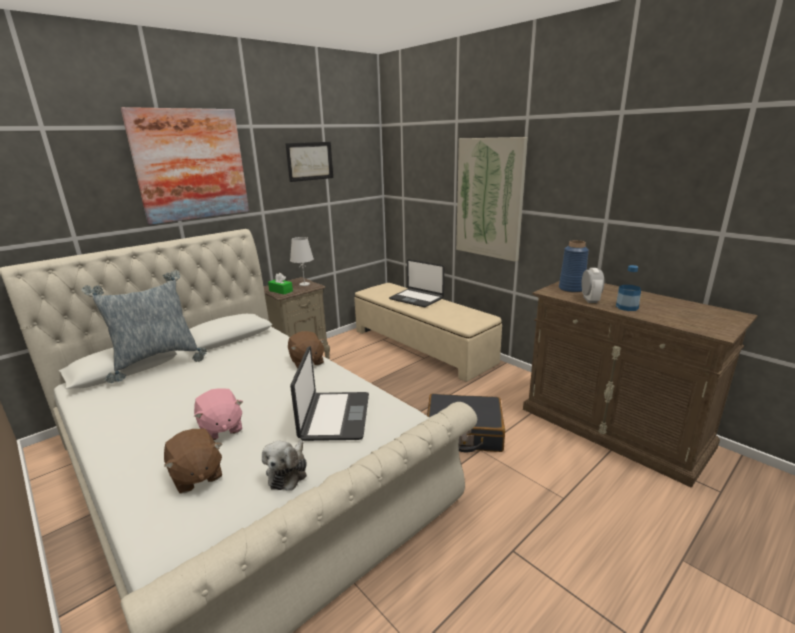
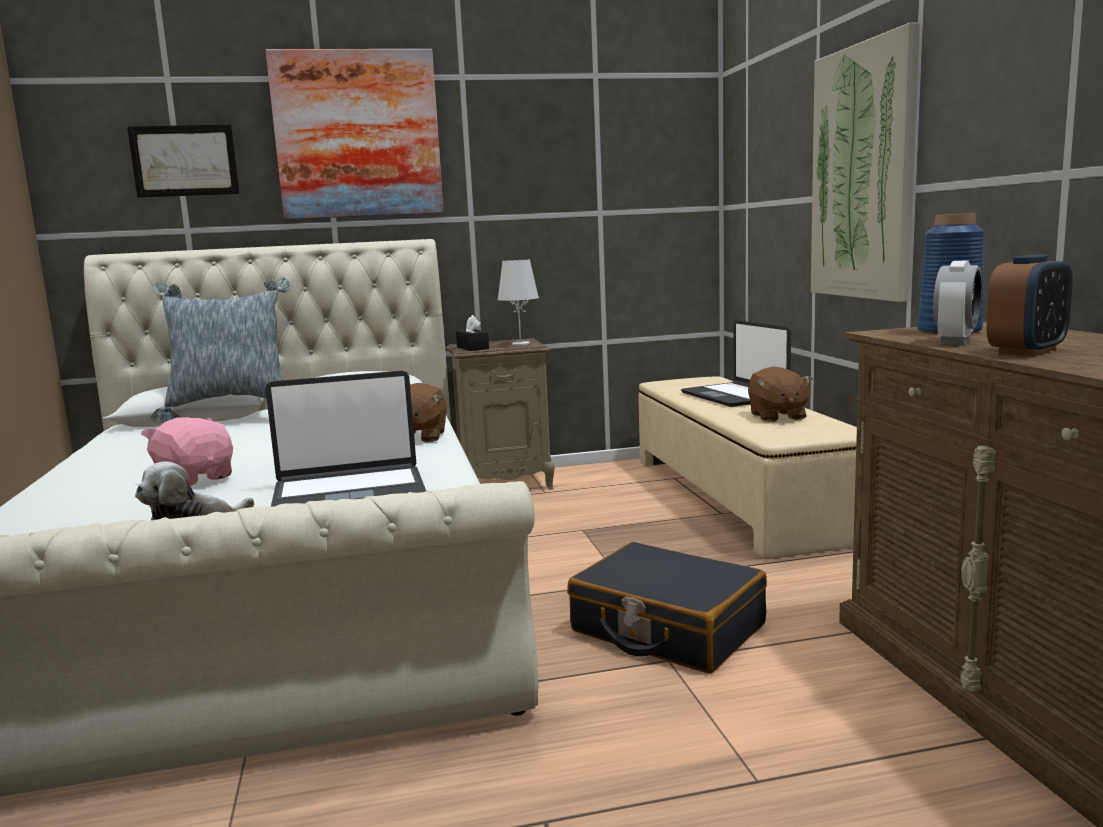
camera: 30 degrees right, 10 degrees down
brown plush toy [164,428,222,494] -> brown plush toy moved to [748,367,813,422]
pink plush toy [194,388,243,440] -> pink plush toy turned 135 degrees clockwise [141,417,233,486]
green tissue box [268,273,293,295] -> black tissue box [456,315,489,351]
picture [285,142,333,182] -> picture moved to [127,124,240,198]
laptop [290,346,369,441] -> laptop turned 45 degrees clockwise [266,371,426,507]
bottle [616,265,641,311] -> alarm clock [987,255,1073,356]

